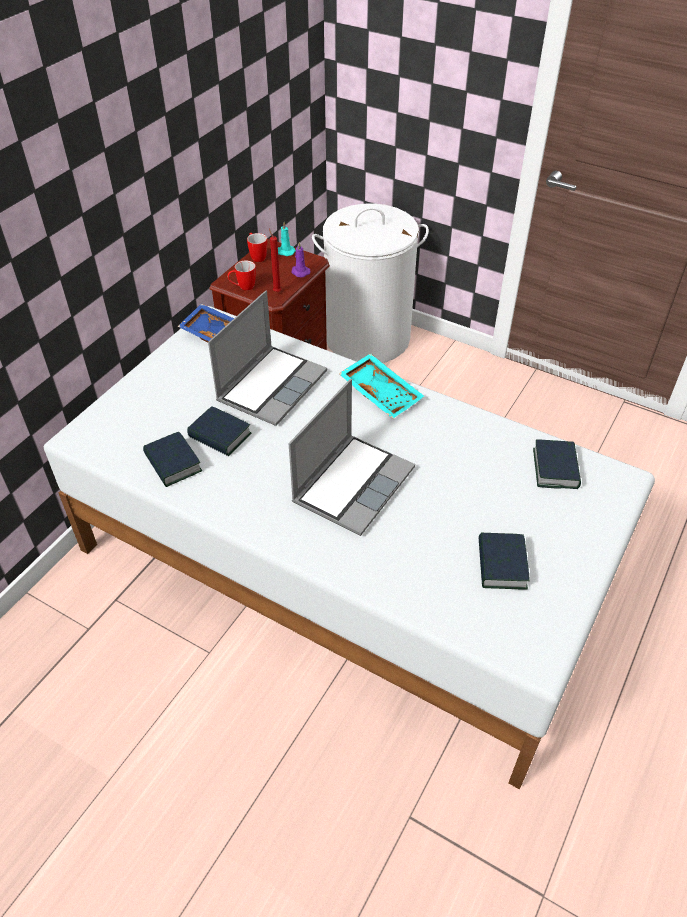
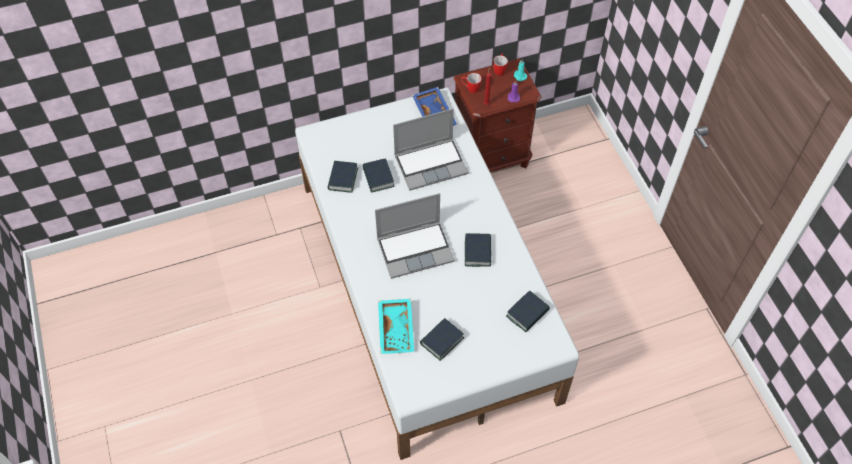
camera: 40 degrees right, 10 degrees up
white laundry basket [312,203,429,363] -> none
turquoise tray [339,353,424,419] -> turquoise tray moved to [378,299,414,354]
none -> book [465,233,491,267]

